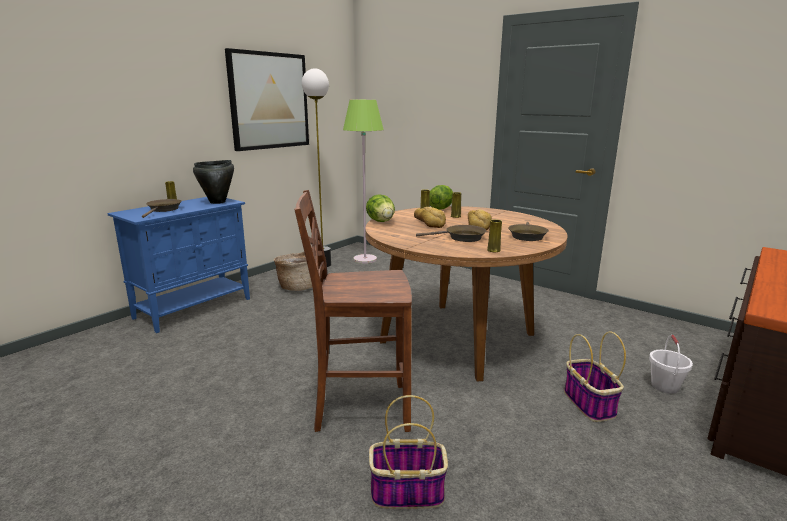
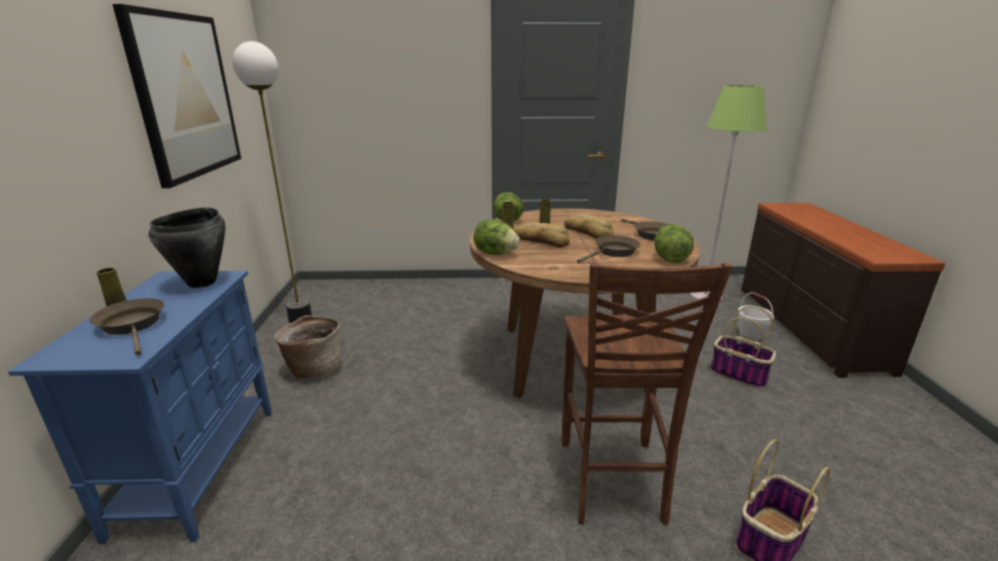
camera: 40 degrees left, 5 degrees up
brown chair [294,190,412,432] -> brown chair turned 45 degrees counterclockwise [561,263,733,525]
green floor lamp [343,100,384,264] -> green floor lamp moved to [690,85,767,302]
yellow vase [487,219,502,252] -> lettuce [654,224,694,263]

